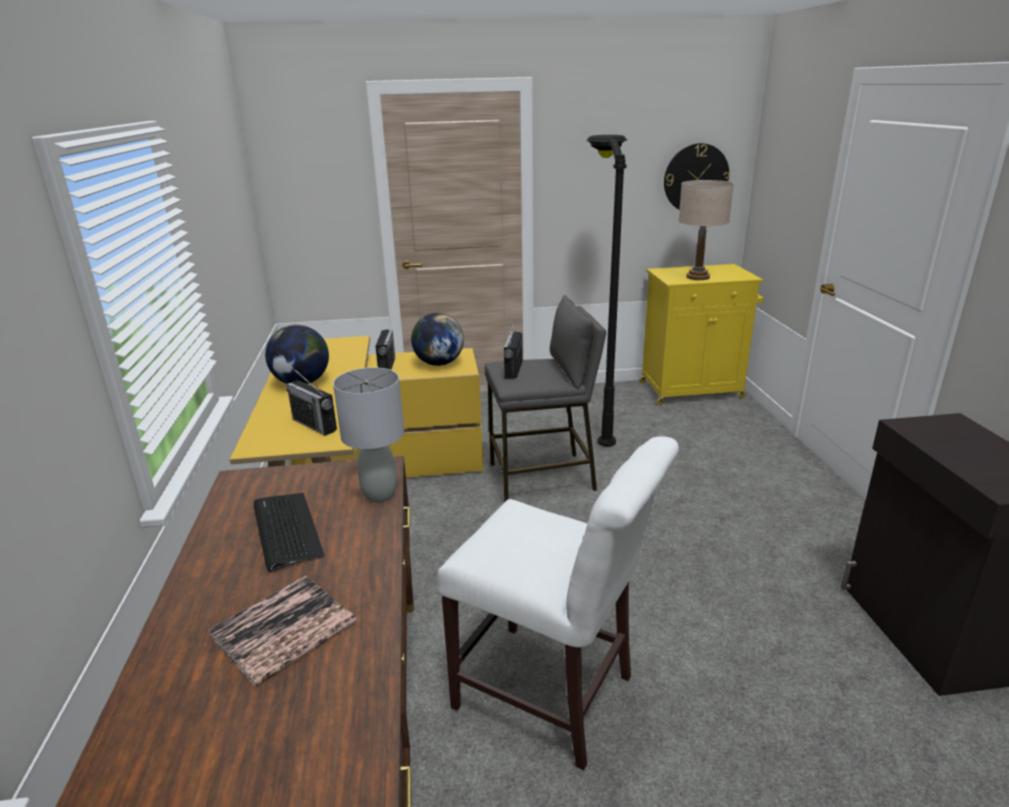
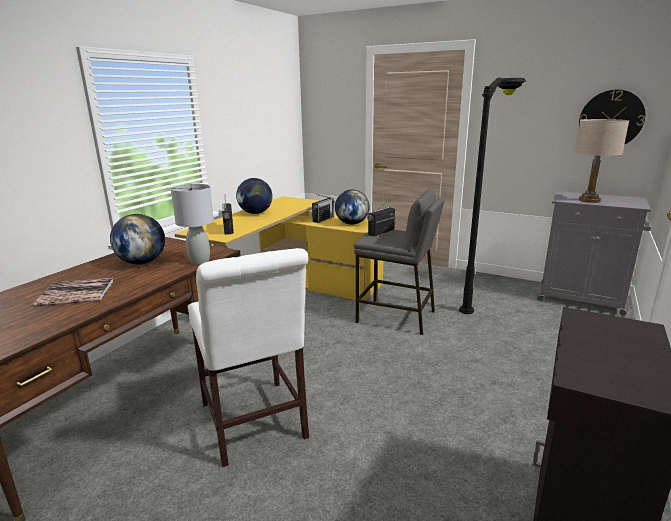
camera: 35 degrees right, 5 degrees down
keyboard [254,493,325,572] -> globe [110,214,165,264]
yellow cabinet [640,264,764,405] -> grey cabinet [537,191,651,315]

